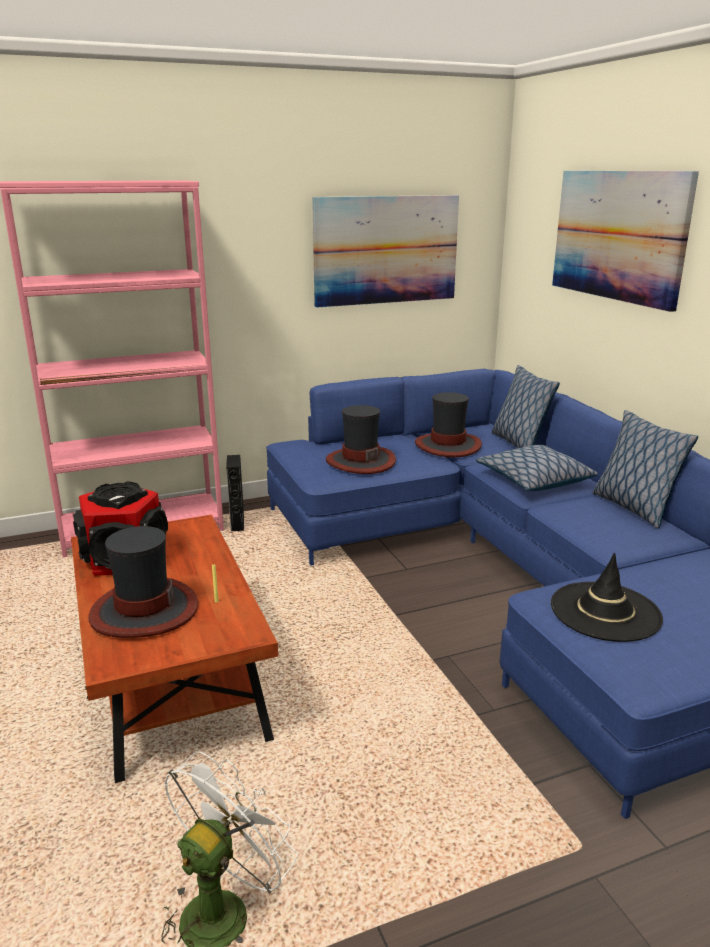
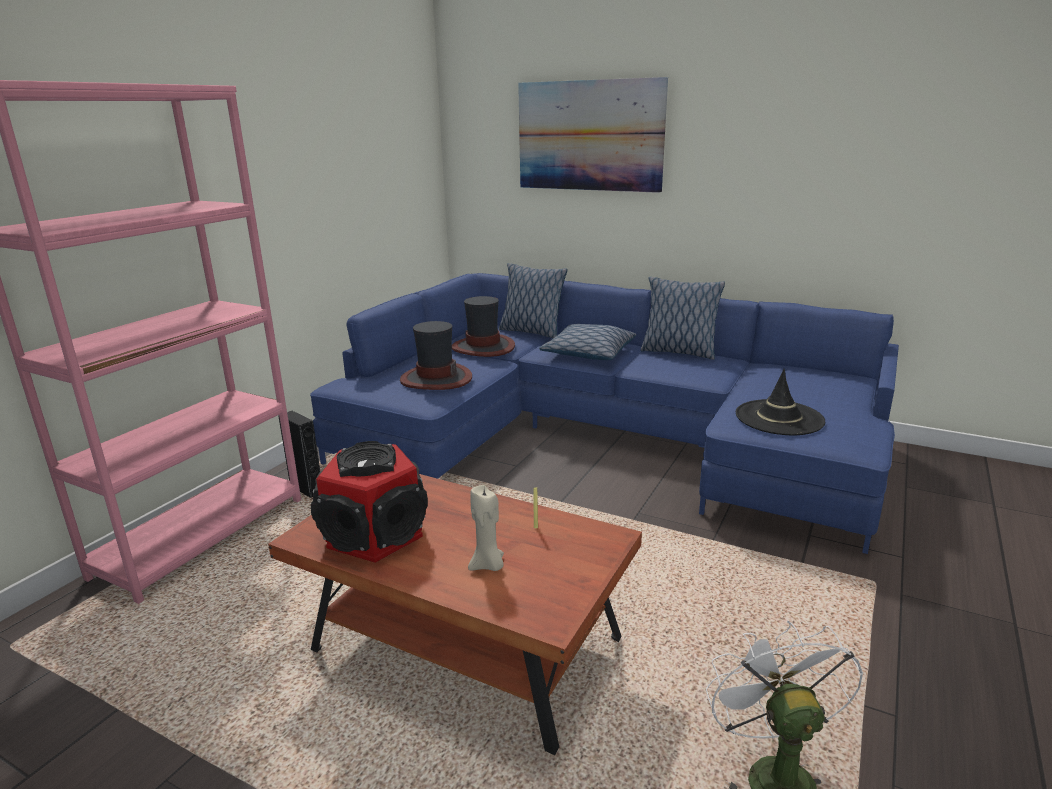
camera: 40 degrees left, 0 degrees up
hat [88,526,198,638] -> beige candle [468,485,504,571]
picture [312,195,459,308] -> none

